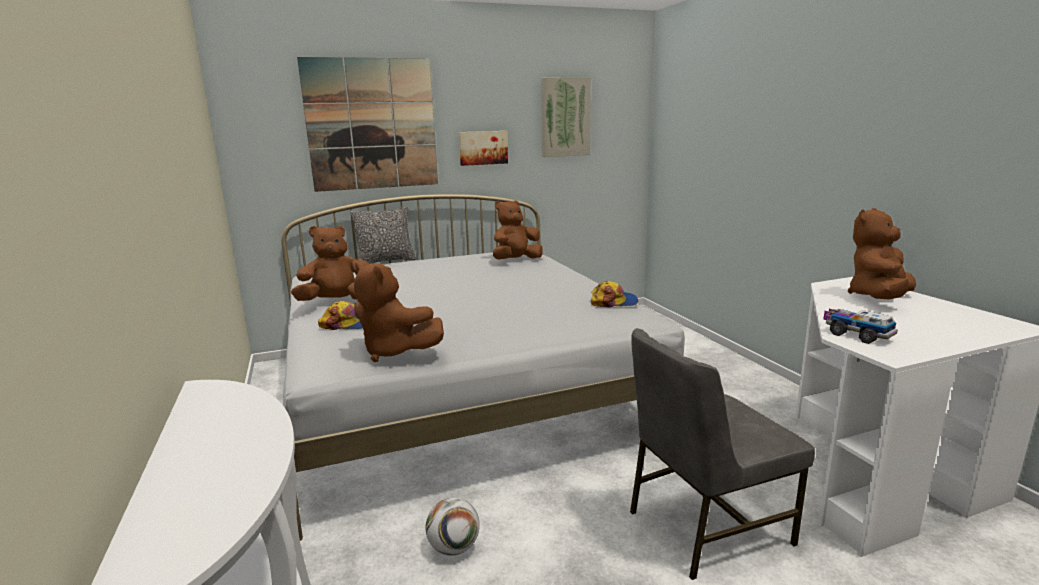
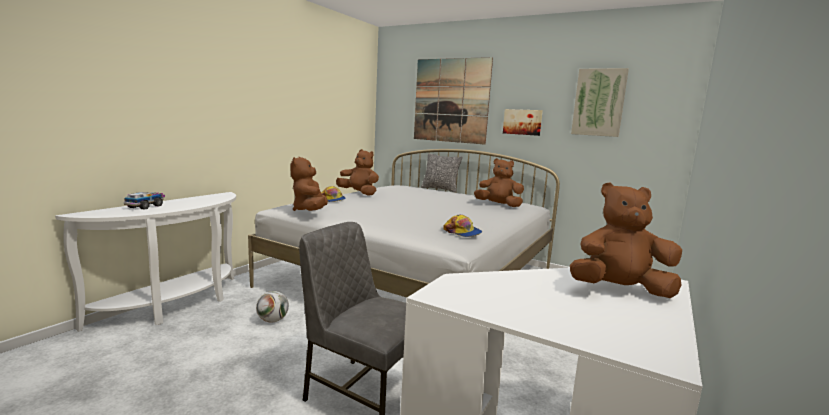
camera: 50 degrees right, 5 degrees down
toy truck [823,309,898,344] -> toy truck moved to [124,192,165,210]

